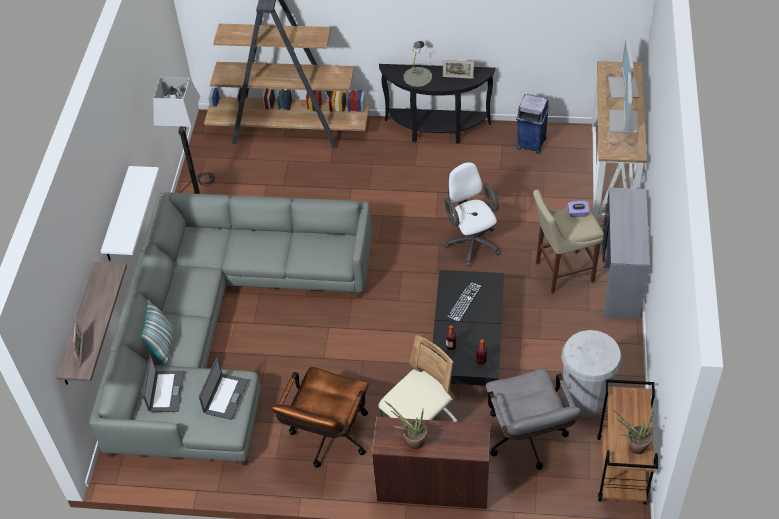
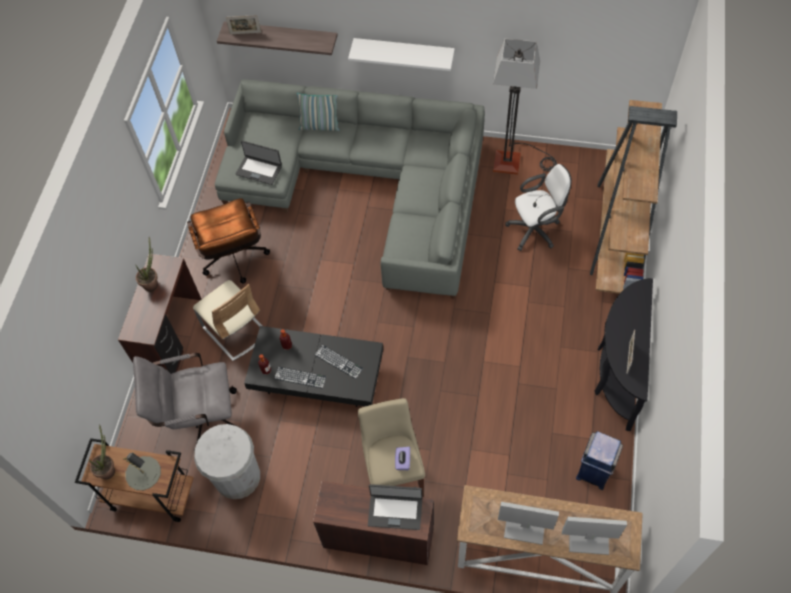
camera: 95 degrees right, 10 degrees up
laptop [143,355,185,412] -> laptop moved to [368,484,422,530]
brown office chair [271,367,369,468] -> brown office chair turned 135 degrees counterclockwise [187,198,270,284]
grey table lamp [404,41,432,87] -> grey table lamp moved to [123,453,161,490]
white office chair [444,162,501,266] -> white office chair moved to [505,164,572,251]
grey desk [601,188,650,318] -> brown desk [313,481,434,565]
none -> keyboard [274,367,326,389]

